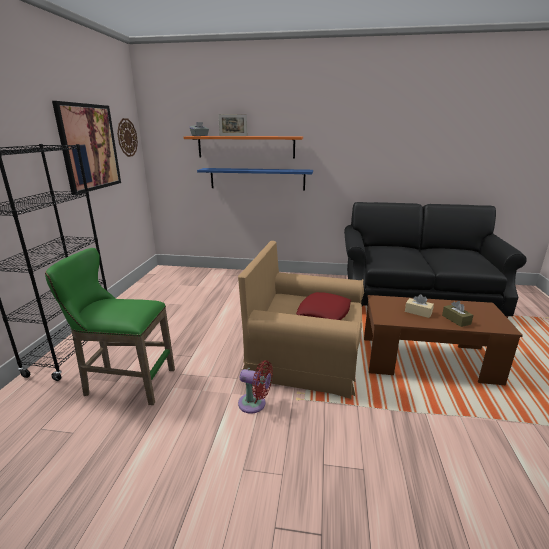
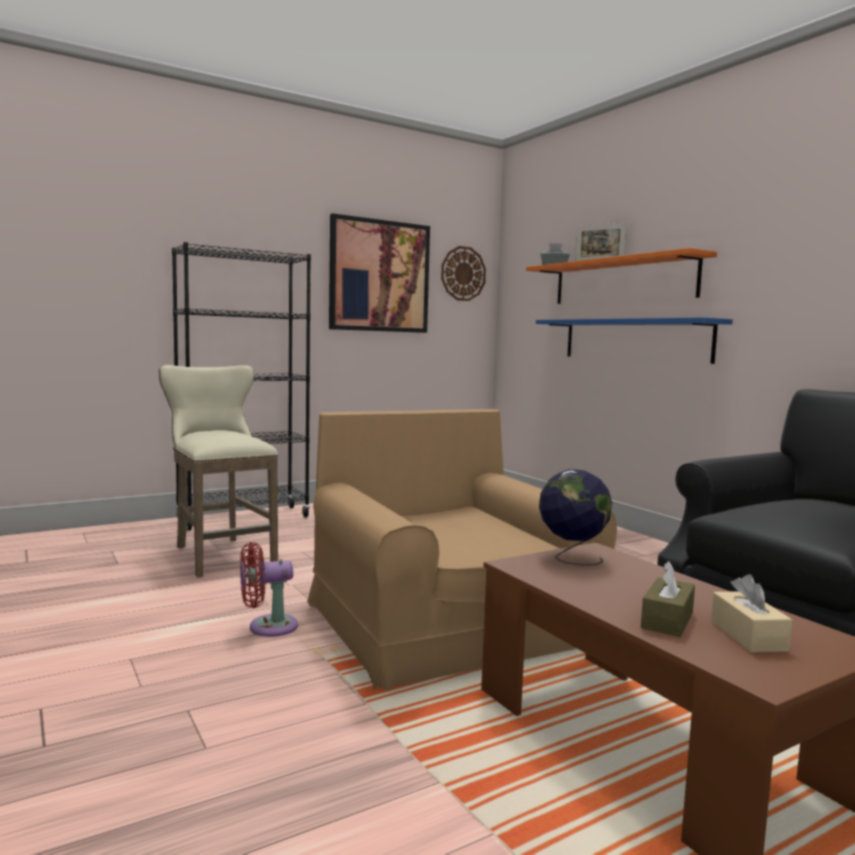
camera: 50 degrees right, 15 degrees down
green stool [45,248,175,405] -> beige stool [159,365,278,578]
red fan [238,360,273,414] -> red fan turned 90 degrees clockwise [240,542,298,637]
red pillow [296,292,351,320] -> none
beige tissue box [405,294,434,318] -> beige tissue box moved to [711,574,792,652]
none -> globe [539,469,612,565]

